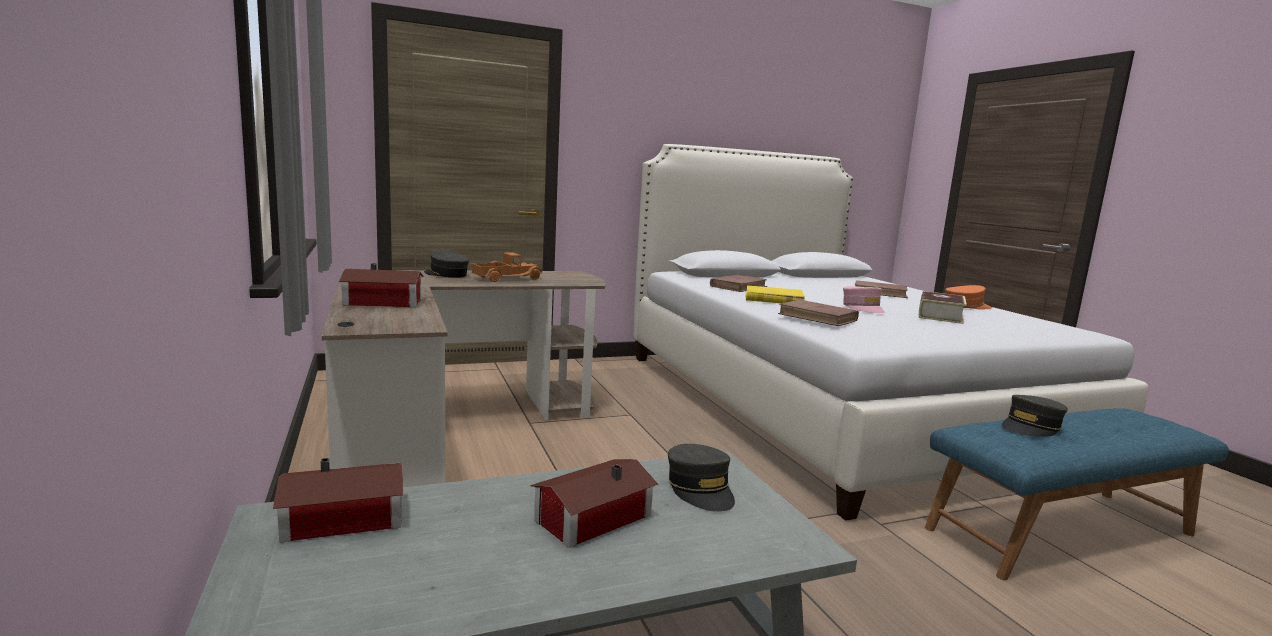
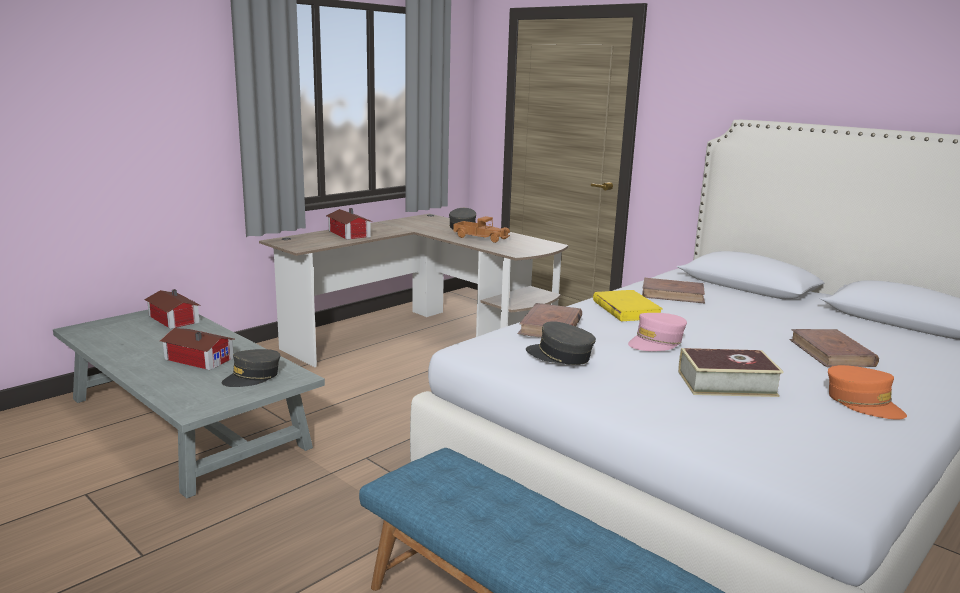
camera: 65 degrees right, 5 degrees up
grey cap [1002,395,1068,437] -> grey cap moved to [526,321,596,365]

